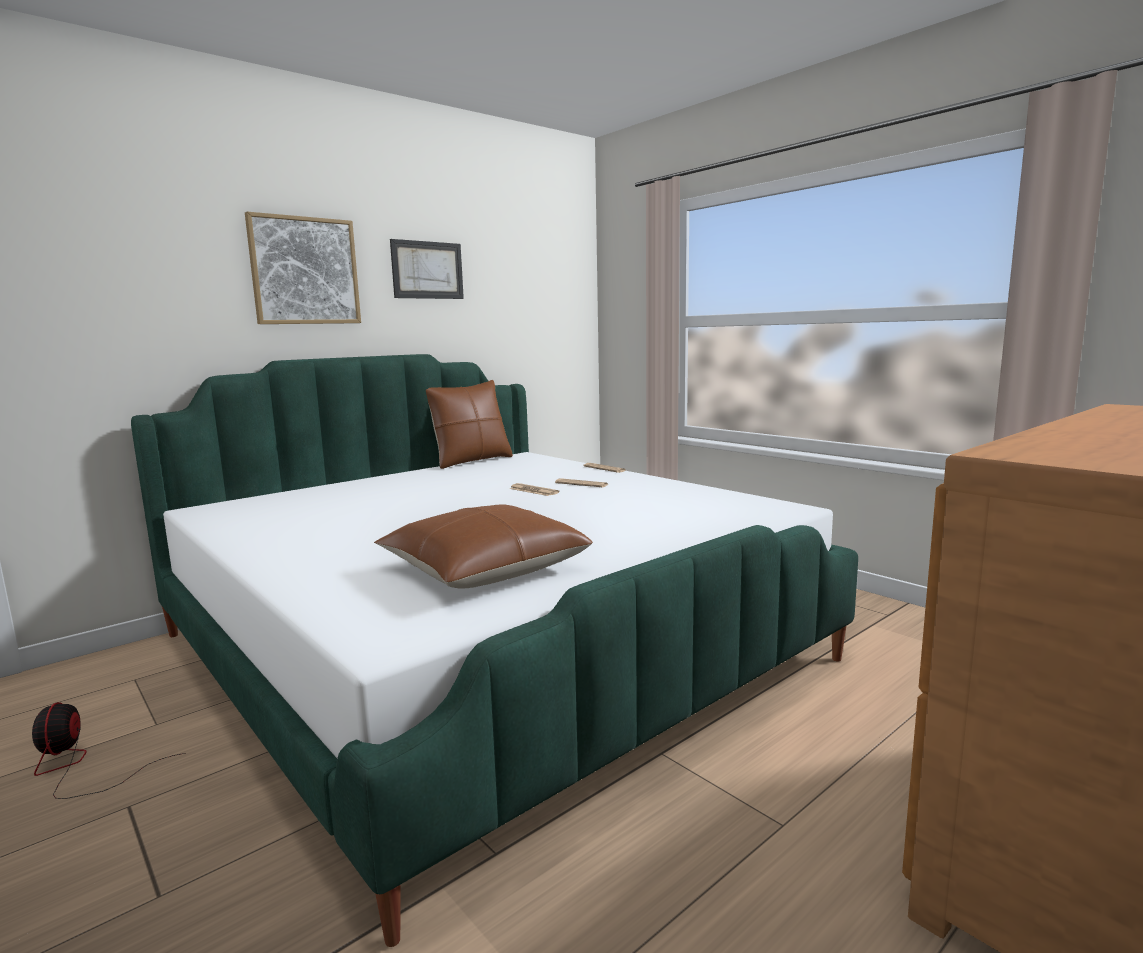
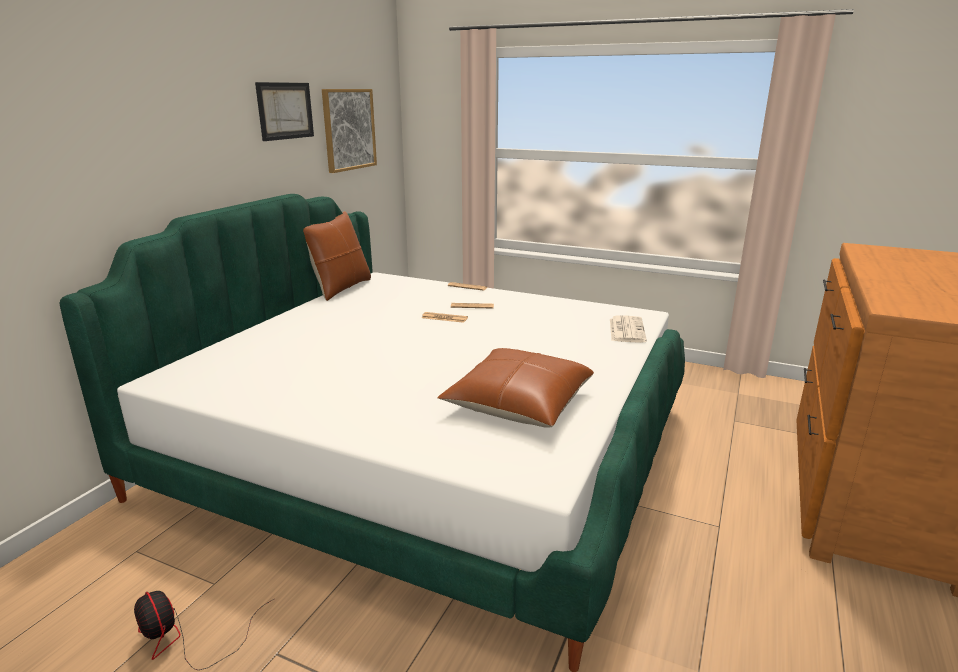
camera: 25 degrees left, 10 degrees up
picture [245,212,361,324] -> picture moved to [322,89,377,173]
none -> newspaper [610,315,647,343]

